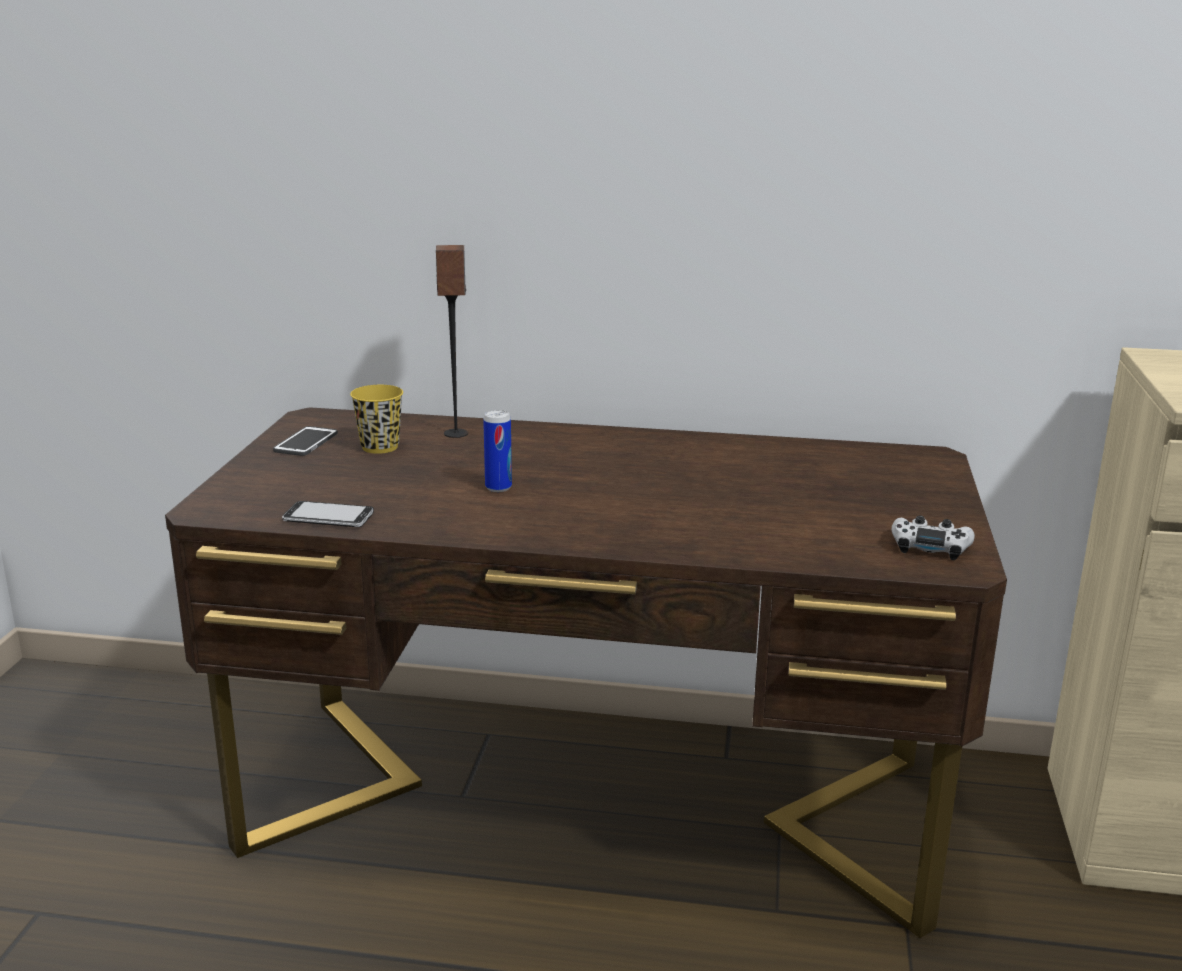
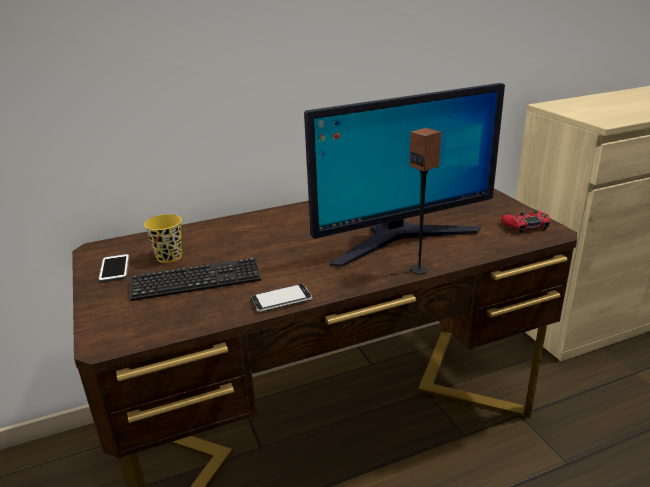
camera: 30 degrees left, 5 degrees up
phone [282,501,374,527] -> phone moved to [251,284,312,312]
speaker [436,245,468,438] -> speaker moved to [409,128,442,275]
can [483,410,512,492] -> none
white game controller [892,515,975,560] -> red game controller [501,209,550,233]
none -> keyboard [130,258,261,301]
none -> monitor [304,83,505,267]

